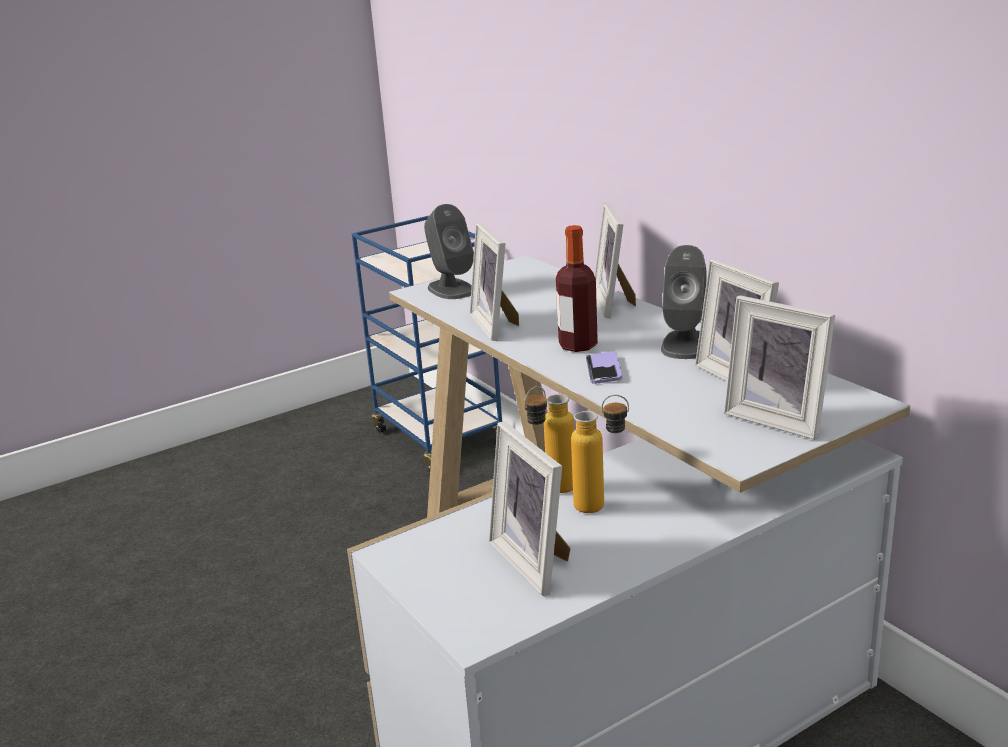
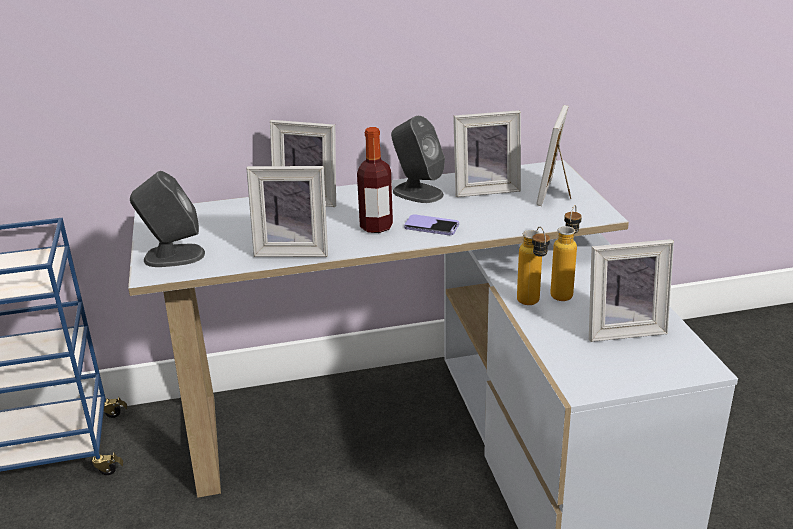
camera: 70 degrees left, 5 degrees up
picture frame [724,295,835,440] -> picture frame turned 135 degrees clockwise [536,105,571,206]

